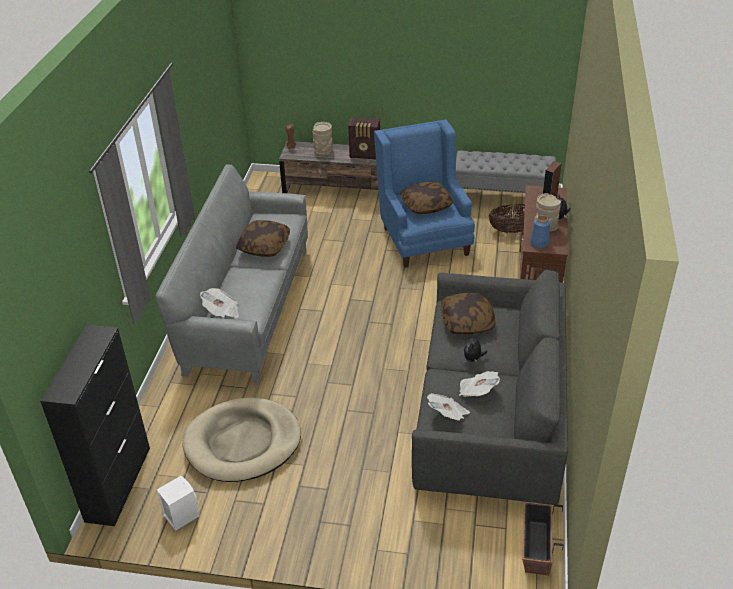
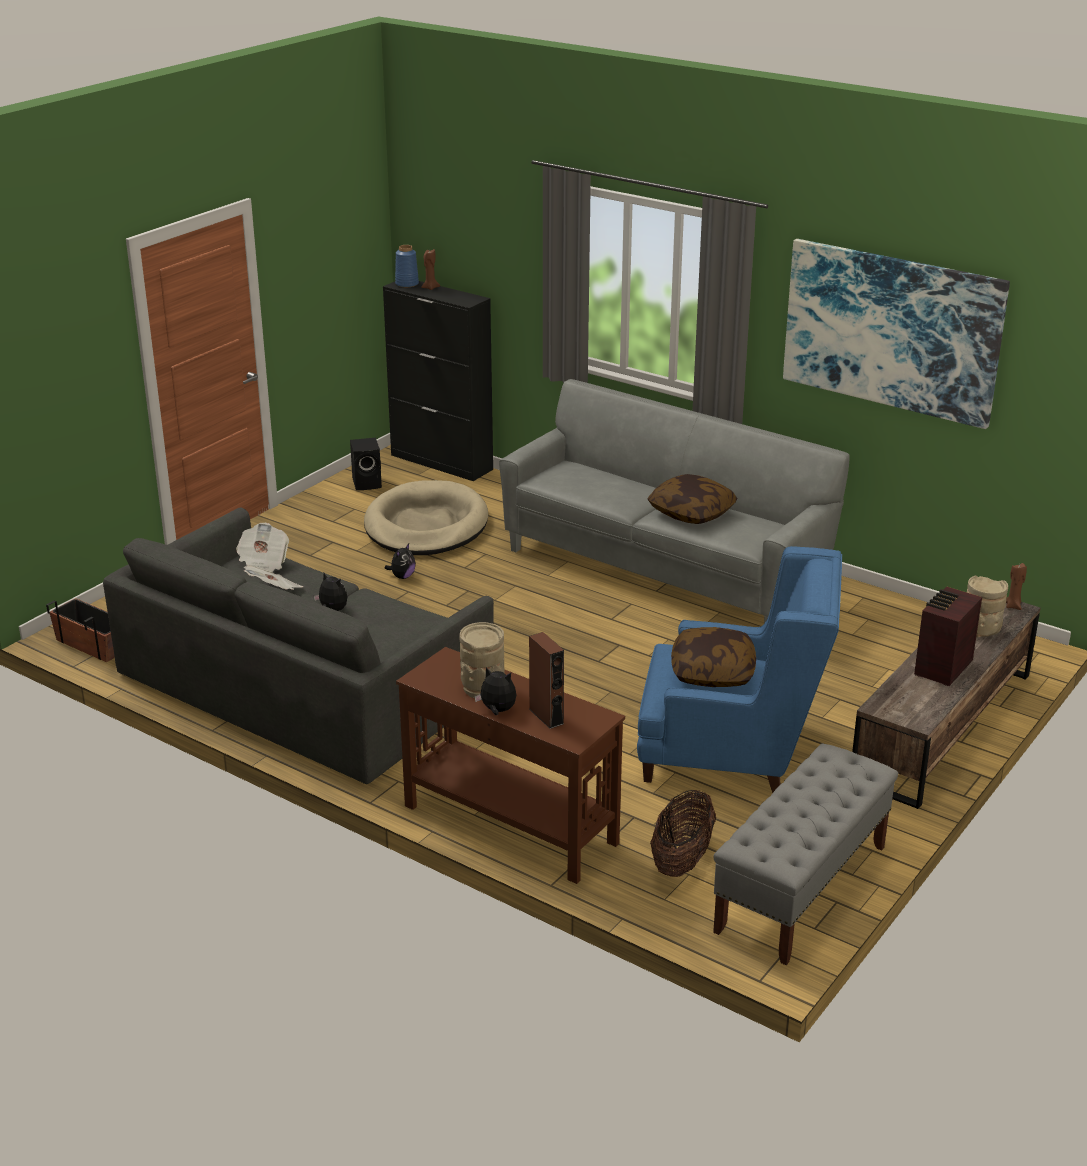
camera: 115 degrees right, 10 degrees down
white speaker [157,476,199,531] -> black speaker [350,438,382,490]
newspaper [200,288,239,318] -> none
pillow [441,293,496,334] -> none
blue vase [530,215,550,248] -> blue vase moved to [395,245,419,287]
none -> plush toy [385,544,416,579]
none -> brown candle [421,249,440,290]
none -> picture [783,239,1010,429]

